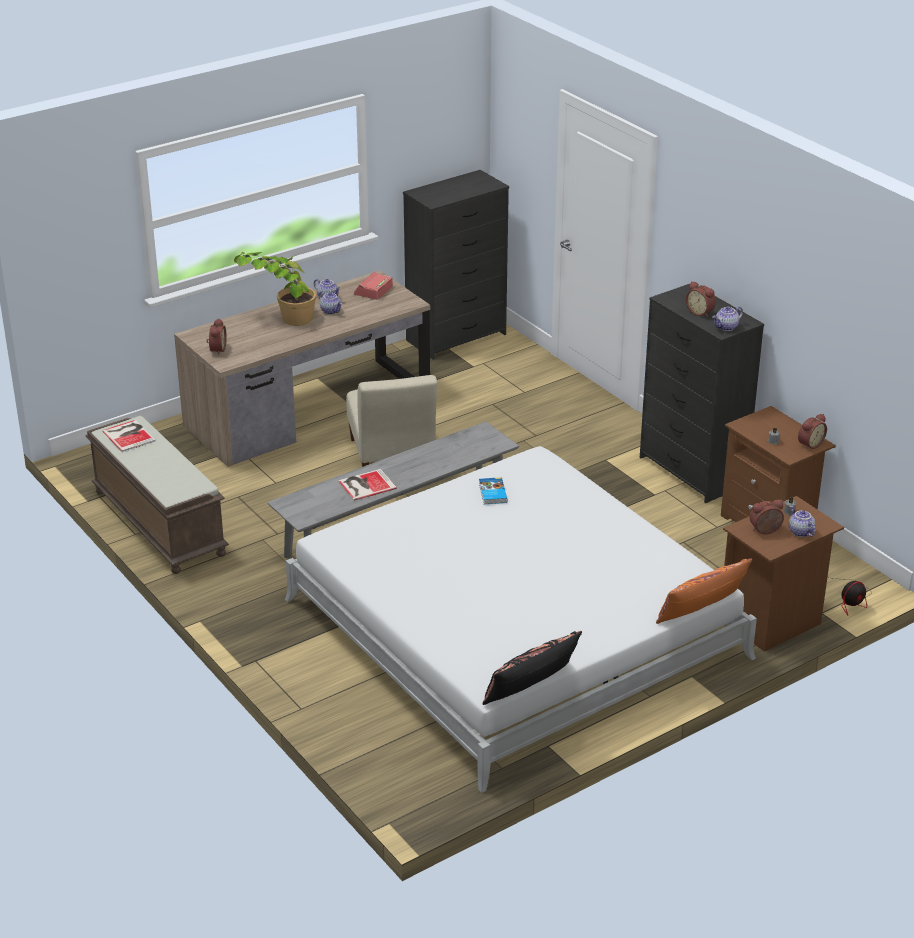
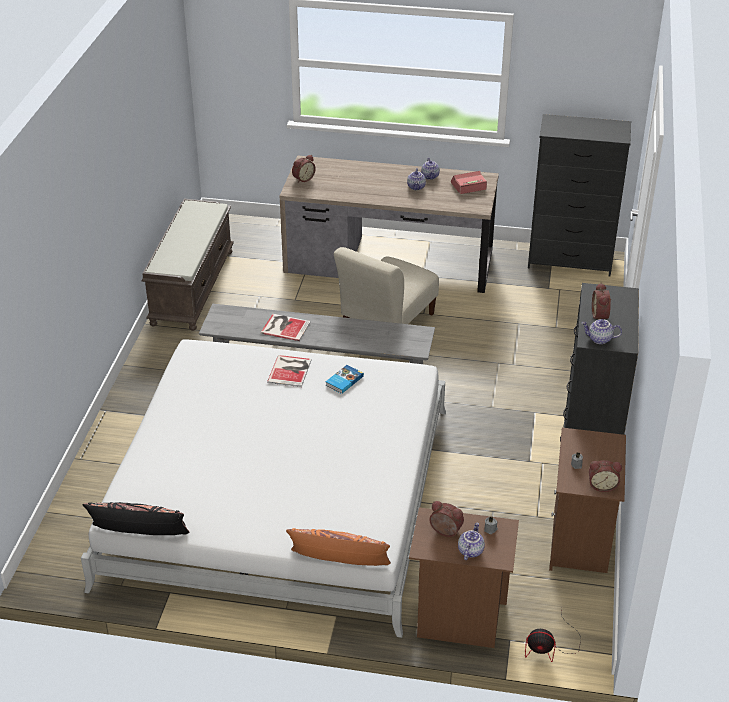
camera: 45 degrees right, 5 degrees up
book [102,420,156,452] -> book moved to [267,355,311,387]
potted plant [234,251,316,326] -> none

